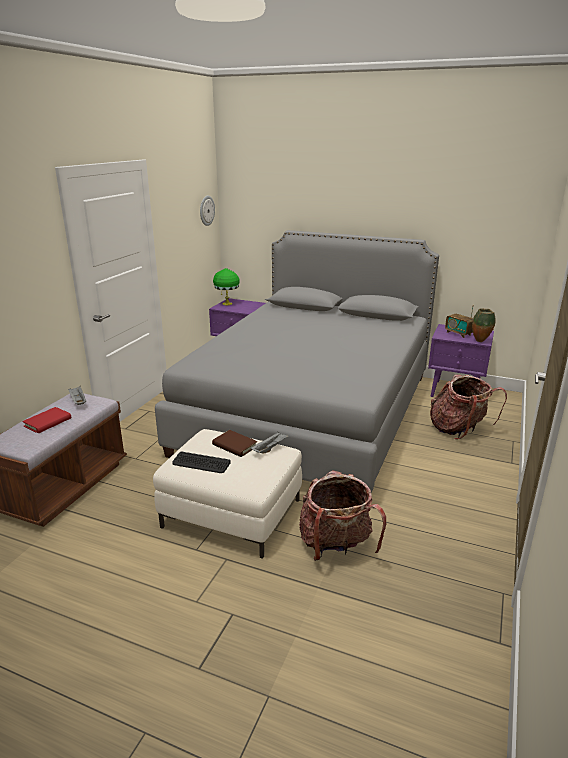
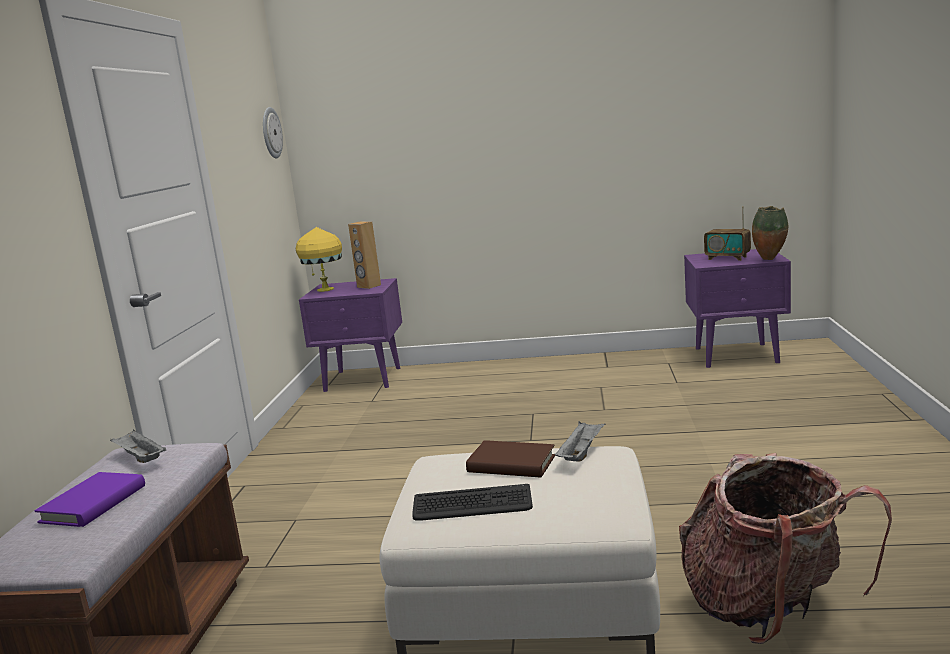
camera: 15 degrees left, 10 degrees down
red book [22,407,71,433] -> purple book [34,472,145,527]
grey bed [155,230,439,493] -> none
green table lamp [213,268,240,305] -> yellow table lamp [296,227,342,292]
backpack [430,375,507,440] -> none
none -> brown speaker [348,221,381,289]

